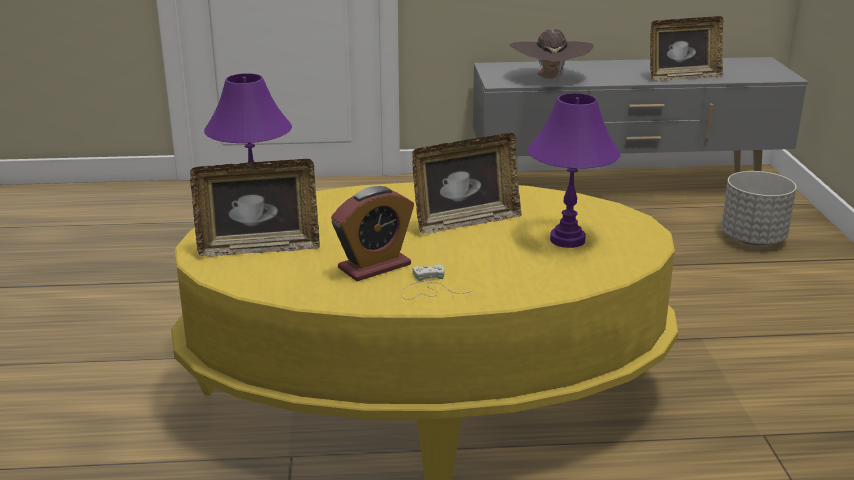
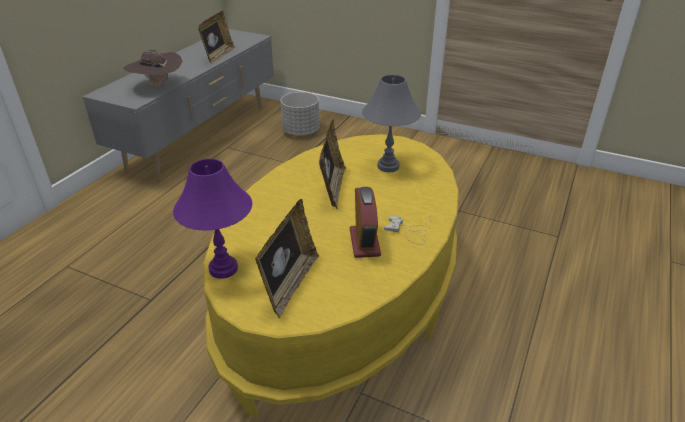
camera: 60 degrees left, 10 degrees up
purple table lamp [527,93,621,248] -> grey table lamp [362,75,421,172]

